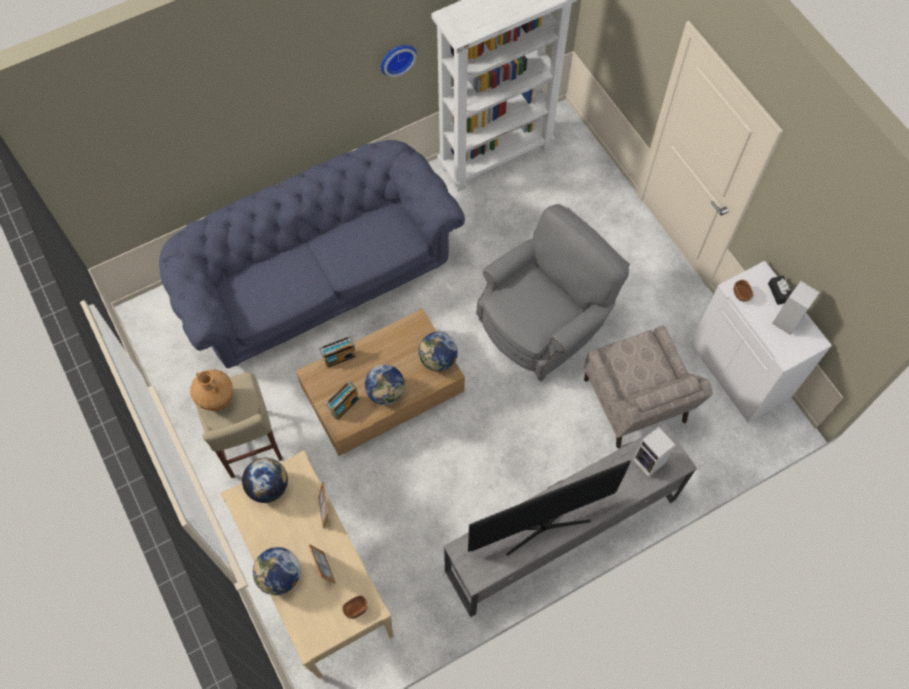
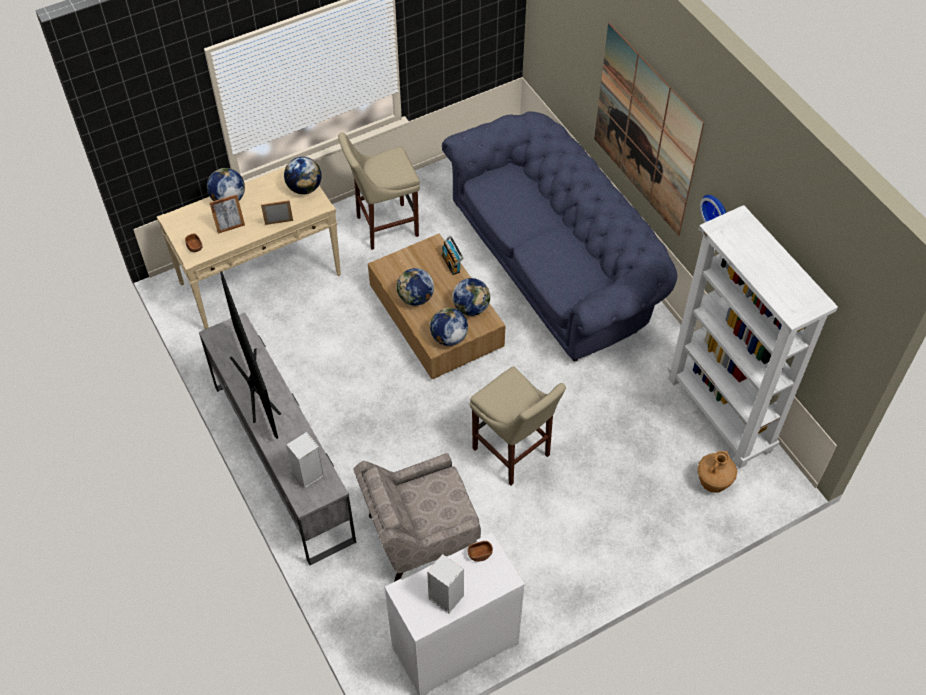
camera: 90 degrees right, 10 degrees down
brown vase [190,370,233,411] -> brown vase moved to [698,451,737,493]
radio [325,381,360,420] -> none
grey armchair [476,204,630,382] -> beige stool [470,366,566,486]
black tissue box [768,276,791,305] -> none
none -> globe [452,278,490,316]
none -> picture [594,23,704,236]

